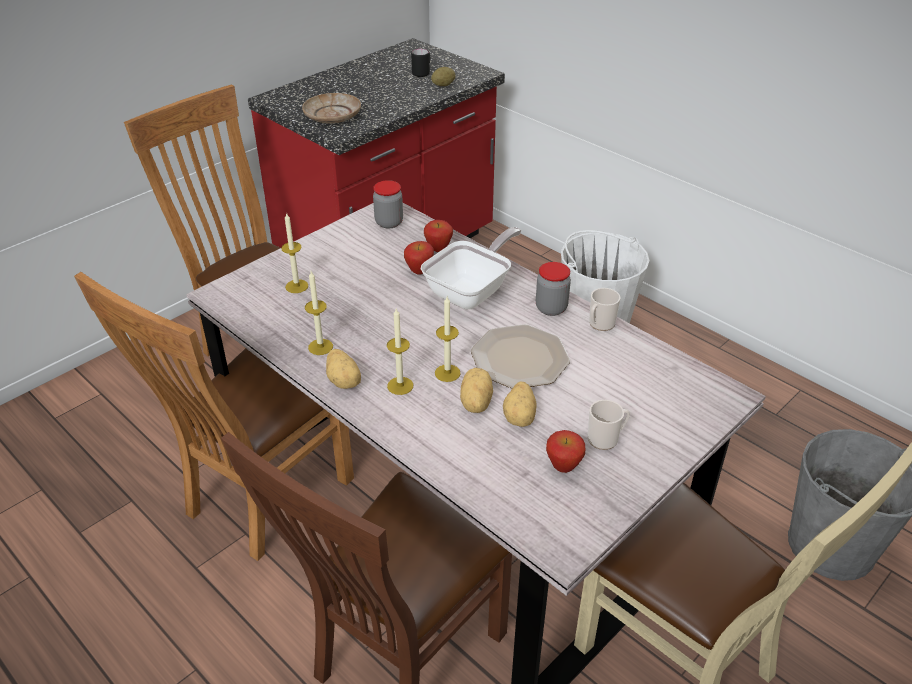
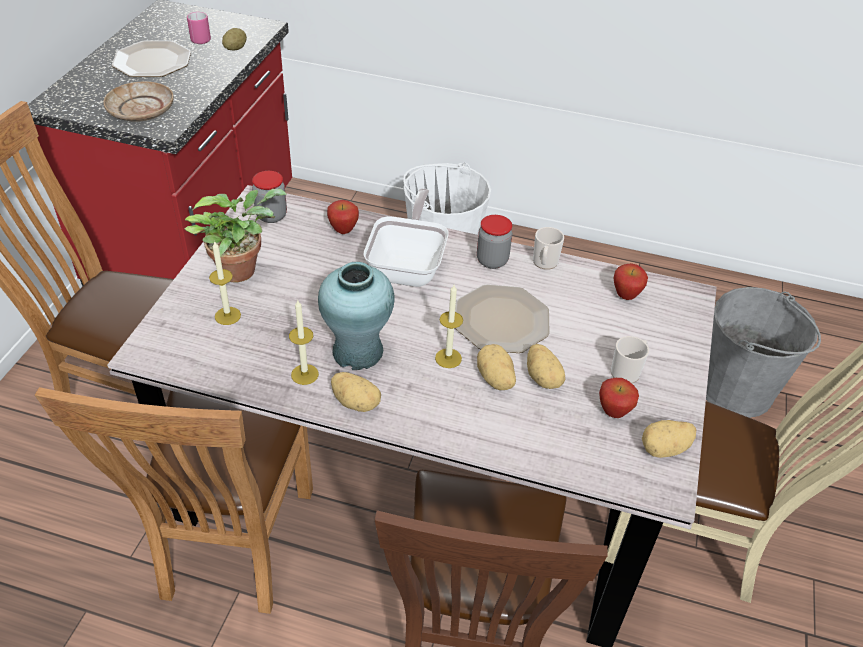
camera: 30 degrees left, 5 degrees up
candle [387,309,413,395] -> none
apple [404,241,434,275] -> apple moved to [614,263,648,300]
black mug [411,49,430,77] -> pink mug [187,12,211,44]
none -> plate [112,40,191,77]
none -> potted plant [184,189,287,282]
none -> turquoise vase [318,262,395,370]
none -> potato [642,420,697,458]

